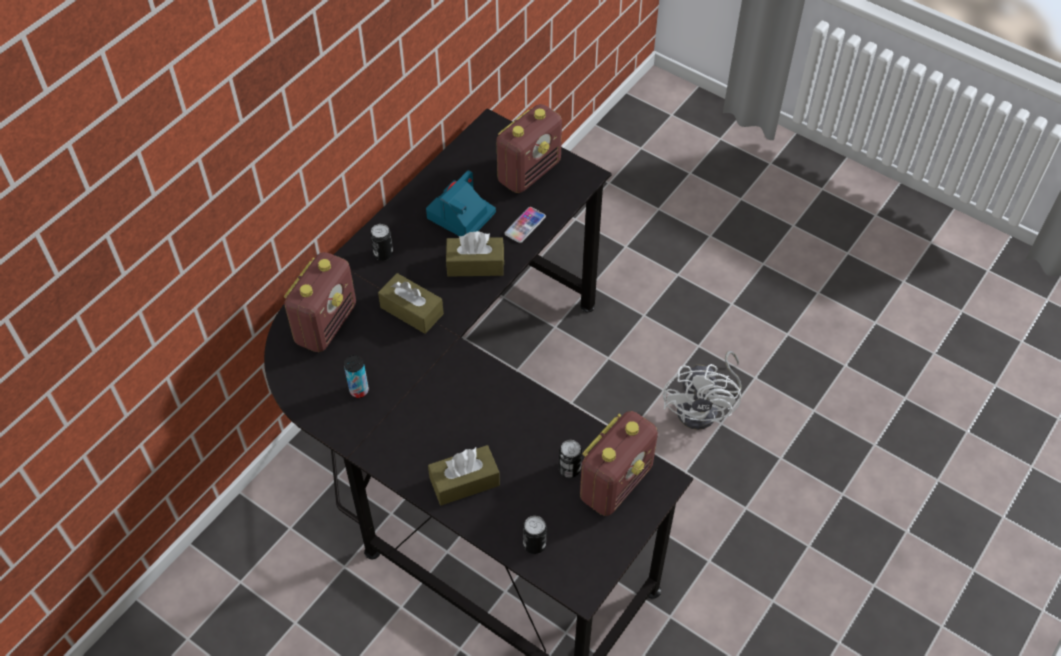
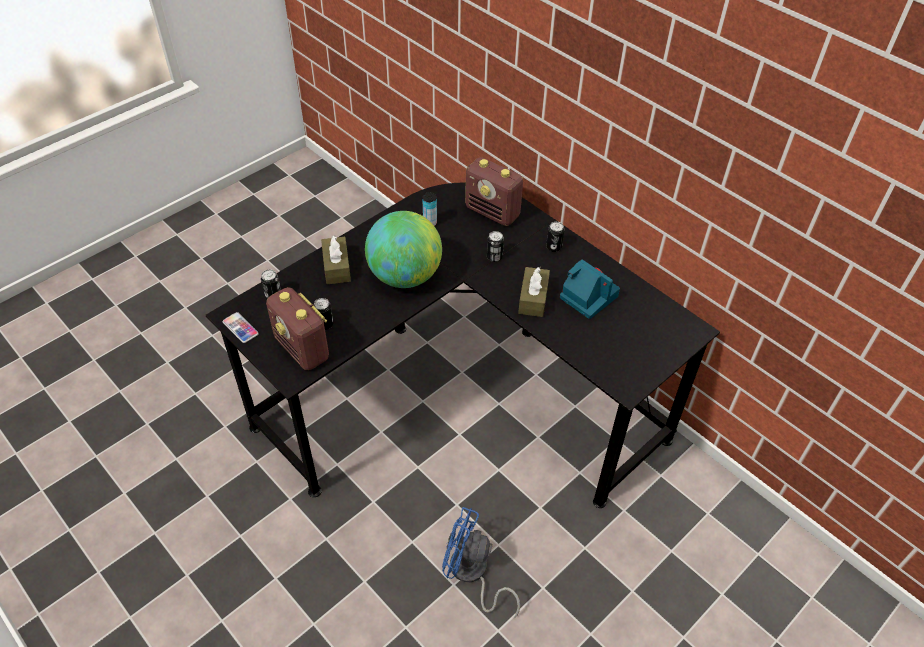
camera: 100 degrees right, 5 degrees down
brown tissue box [378,273,444,334] -> can [487,231,504,262]
radio [496,104,562,193] -> none
phone [505,207,546,243] -> phone moved to [223,312,259,343]
white fan [663,351,742,430] -> blue fan [442,507,520,618]
none -> globe [365,211,442,288]

